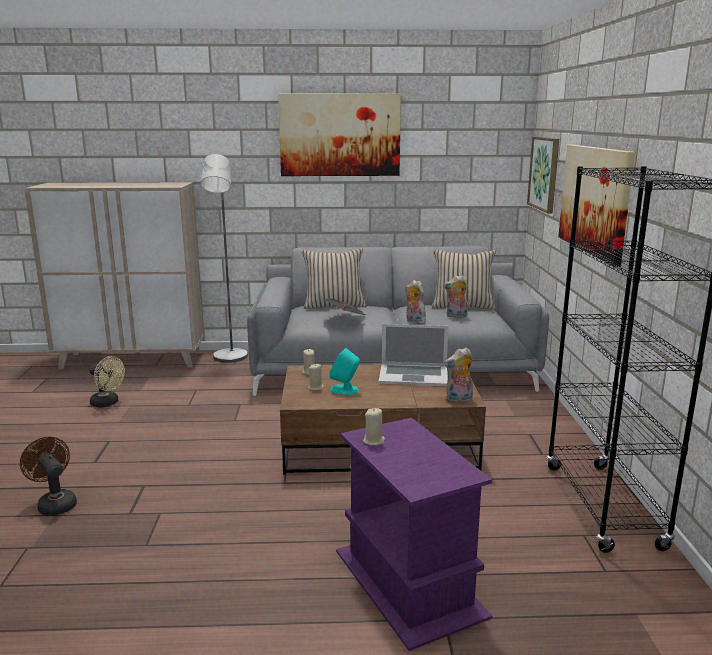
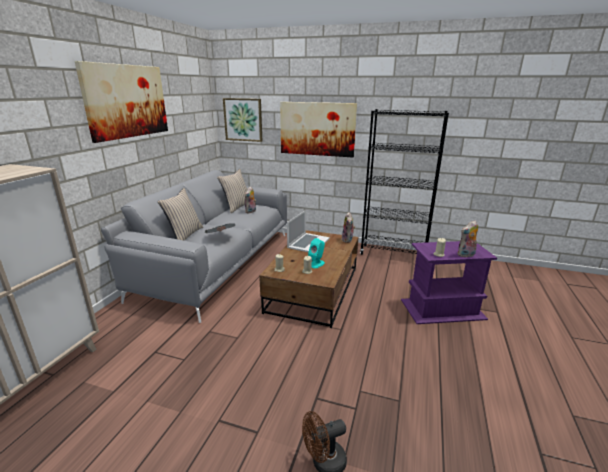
camera: 70 degrees left, 5 degrees up
beige fan [89,356,125,408] -> none
grey floor lamp [200,154,248,363] -> none
plush toy [405,280,426,324] -> plush toy moved to [457,220,478,258]

